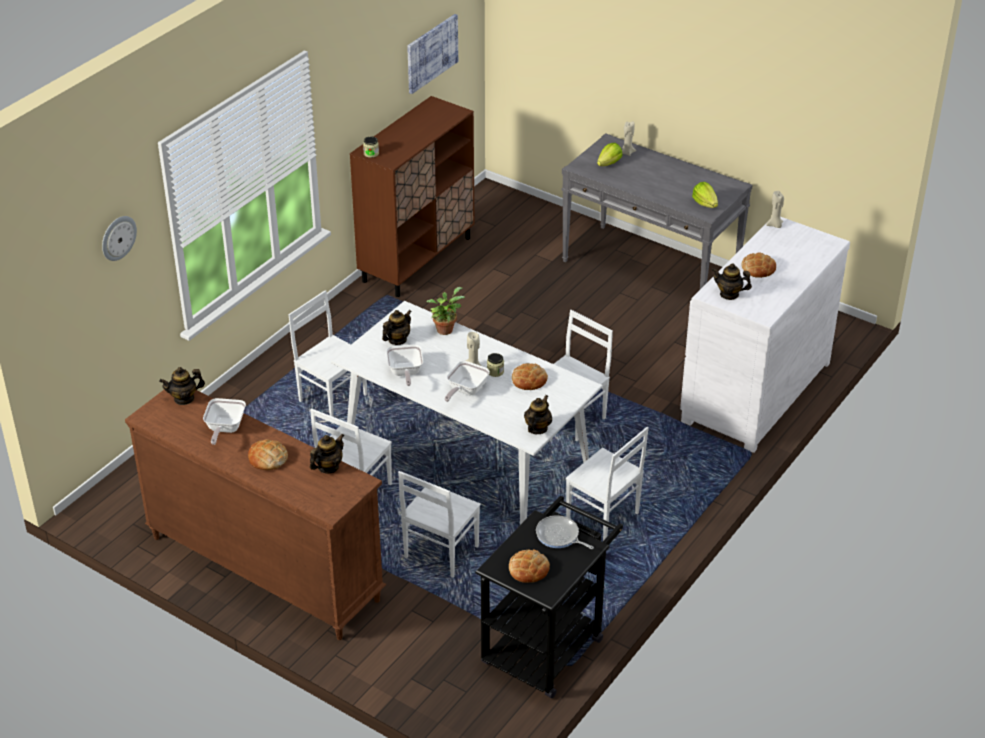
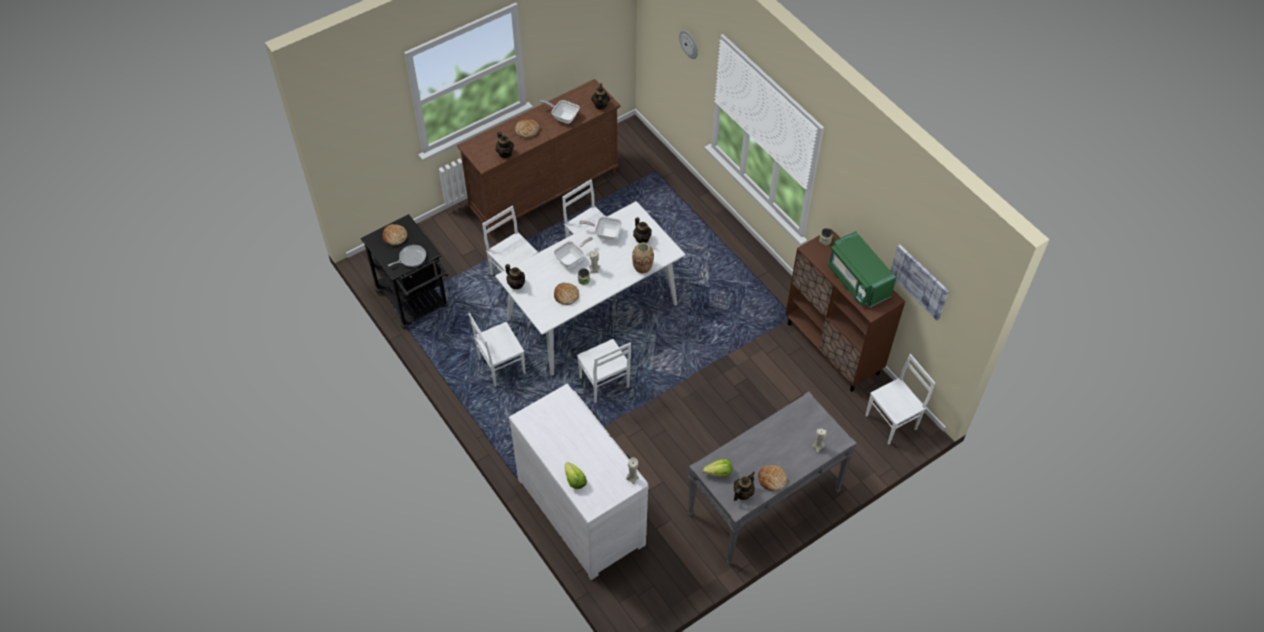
camera: 110 degrees right, 15 degrees up
white chair [288,290,367,417] -> white chair moved to [865,354,935,445]
potted plant [427,287,465,335] -> vase [632,242,654,274]
frying pan [445,361,490,402] -> frying pan turned 90 degrees clockwise [554,237,593,267]
lettuce [597,143,623,166] -> lettuce moved to [565,462,587,489]
teapot [712,263,752,300] -> teapot moved to [734,472,755,501]
bread [741,252,776,278] -> bread moved to [758,465,787,491]
none -> green microwave [827,231,896,307]

